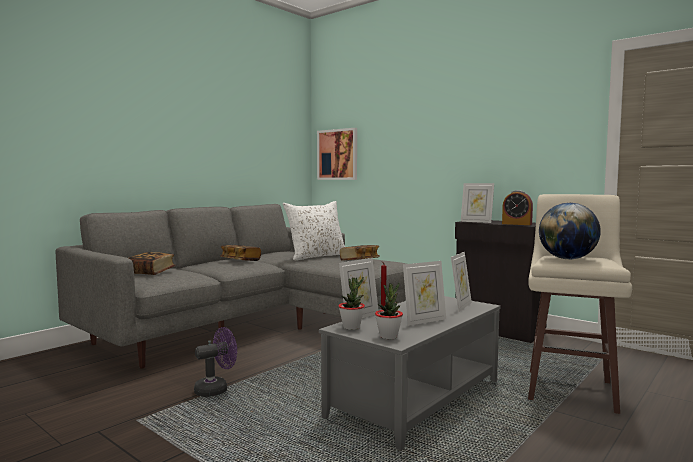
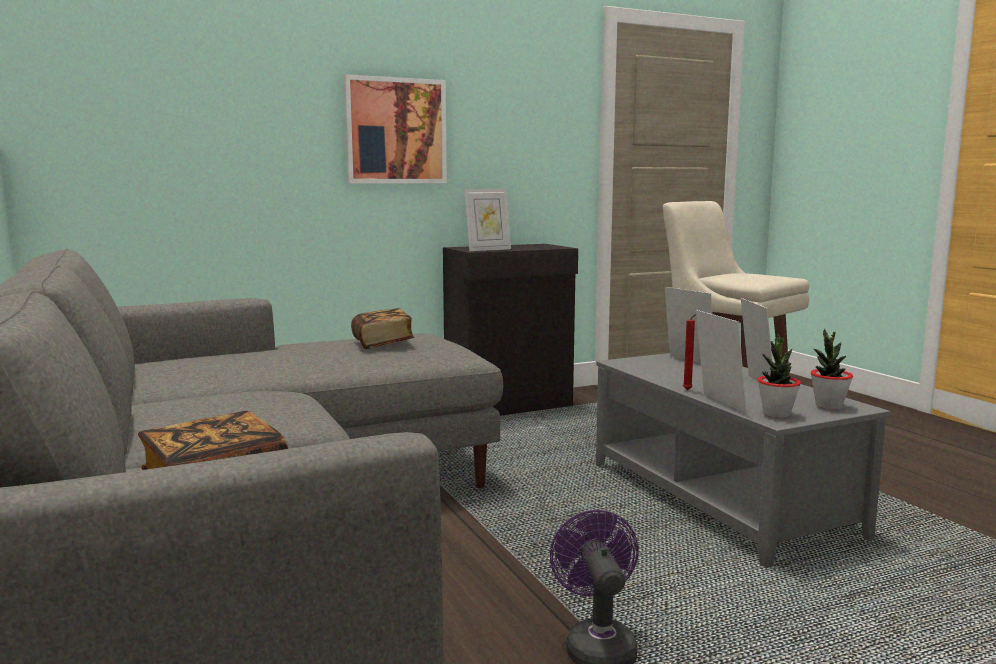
camera: 65 degrees left, 5 degrees up
book [220,245,261,261] -> none
white pillow [283,201,345,260] -> none
picture [317,128,357,180] -> picture moved to [344,74,447,183]
alarm clock [502,190,533,225] -> none
globe [539,203,601,259] -> none

